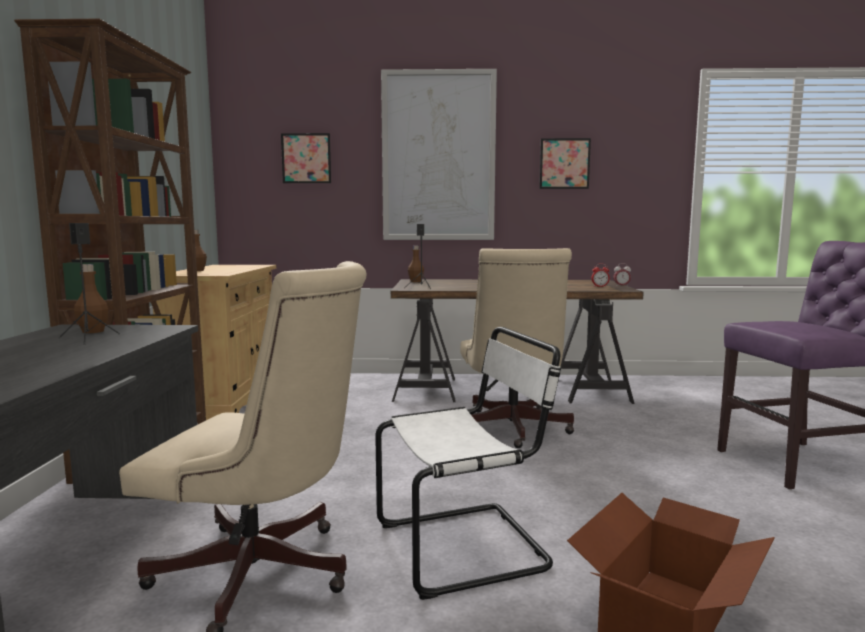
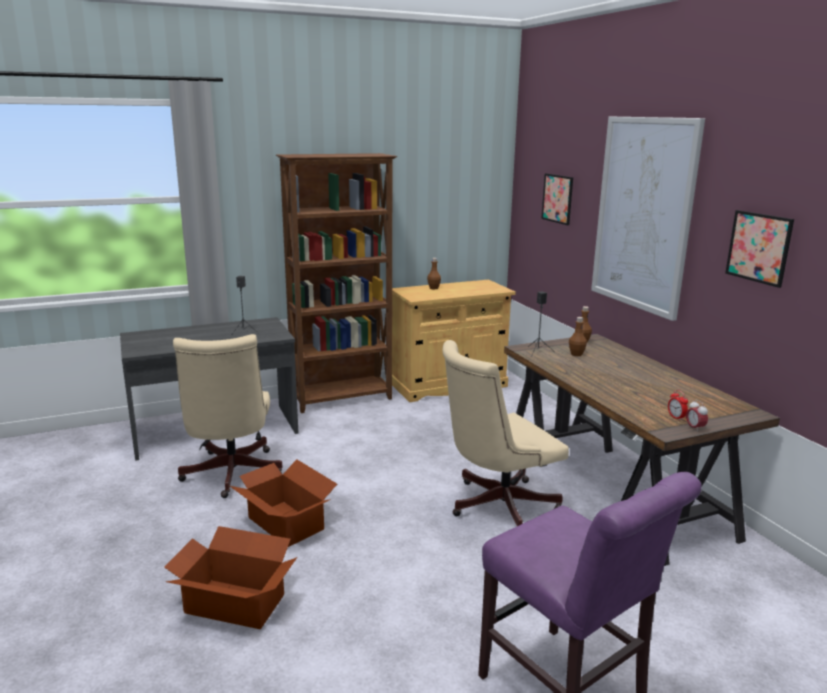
camera: 65 degrees right, 10 degrees up
brown bottle [74,264,108,333] -> brown bottle moved to [569,317,587,356]
white chair [375,327,561,600] -> cardboard box [230,459,337,547]

